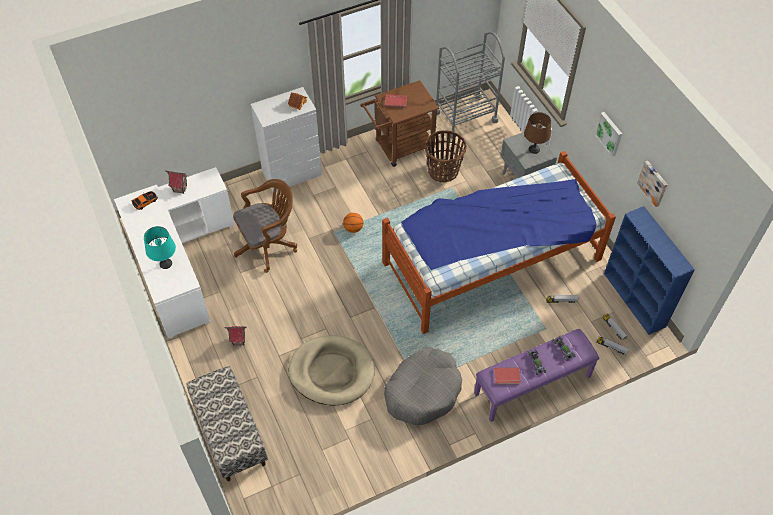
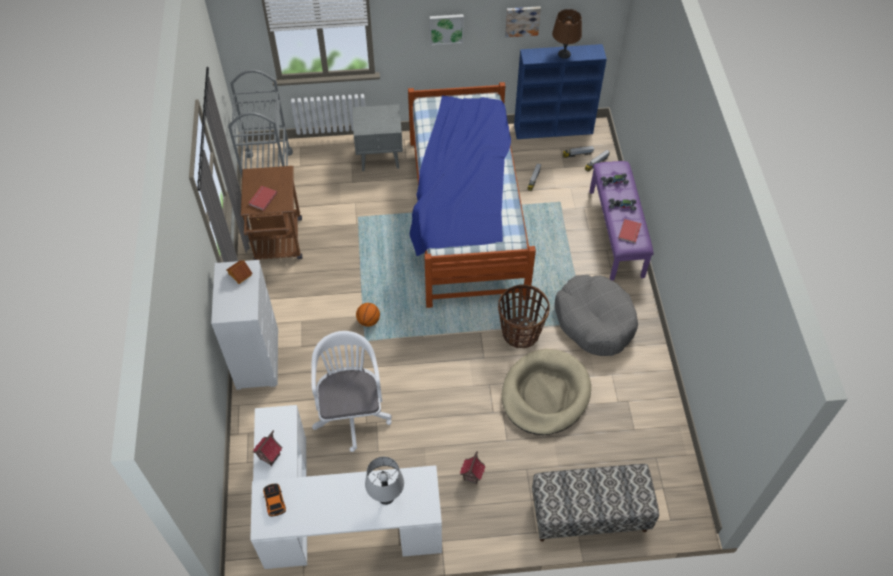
camera: 70 degrees left, 0 degrees up
turquoise table lamp [144,226,176,269] -> grey table lamp [365,457,404,505]
brown office chair [233,179,297,273] -> white office chair [311,331,392,452]
basket [425,130,467,183] -> basket moved to [498,284,550,348]
brown table lamp [524,112,551,154] -> brown table lamp moved to [552,9,582,59]

